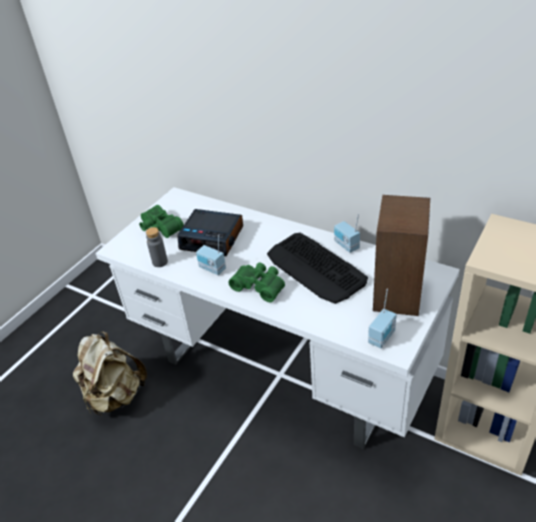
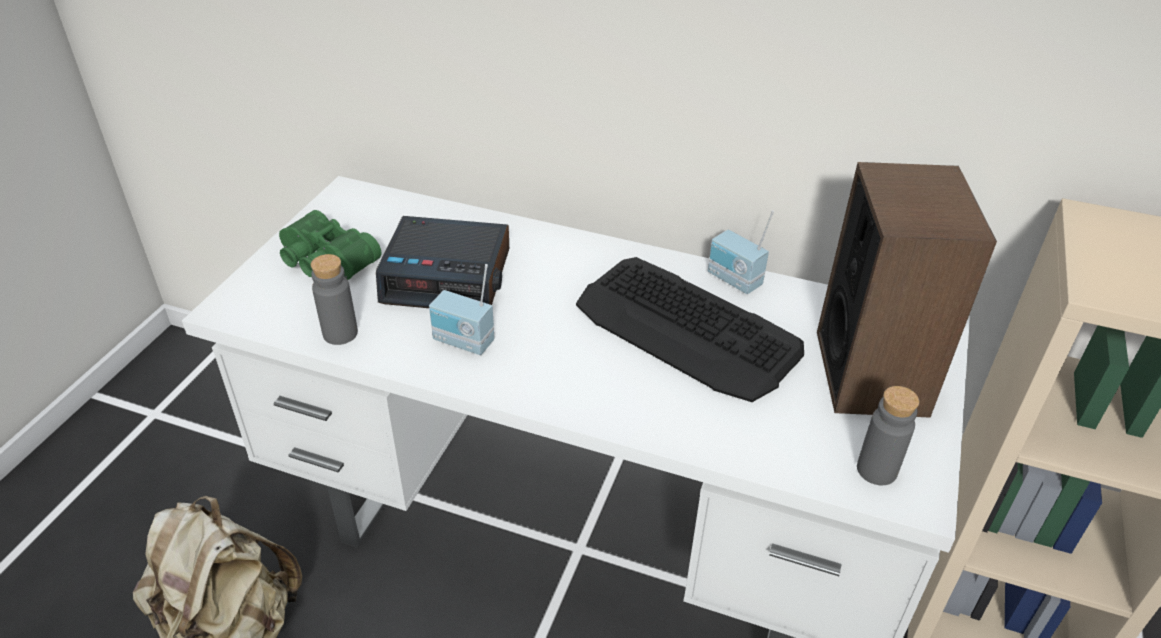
camera: 15 degrees left, 0 degrees up
green binoculars [228,263,285,302] -> none
radio [368,289,397,348] -> grey bottle [857,386,919,485]

